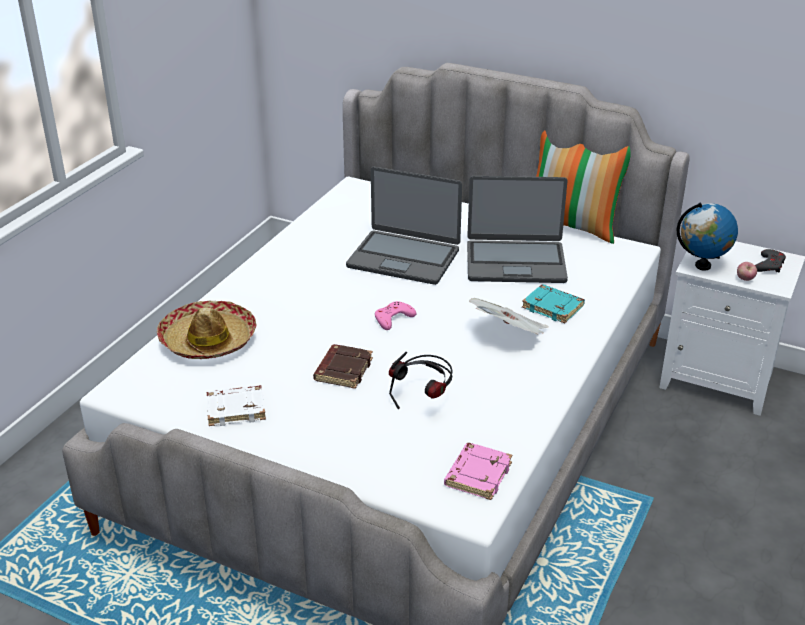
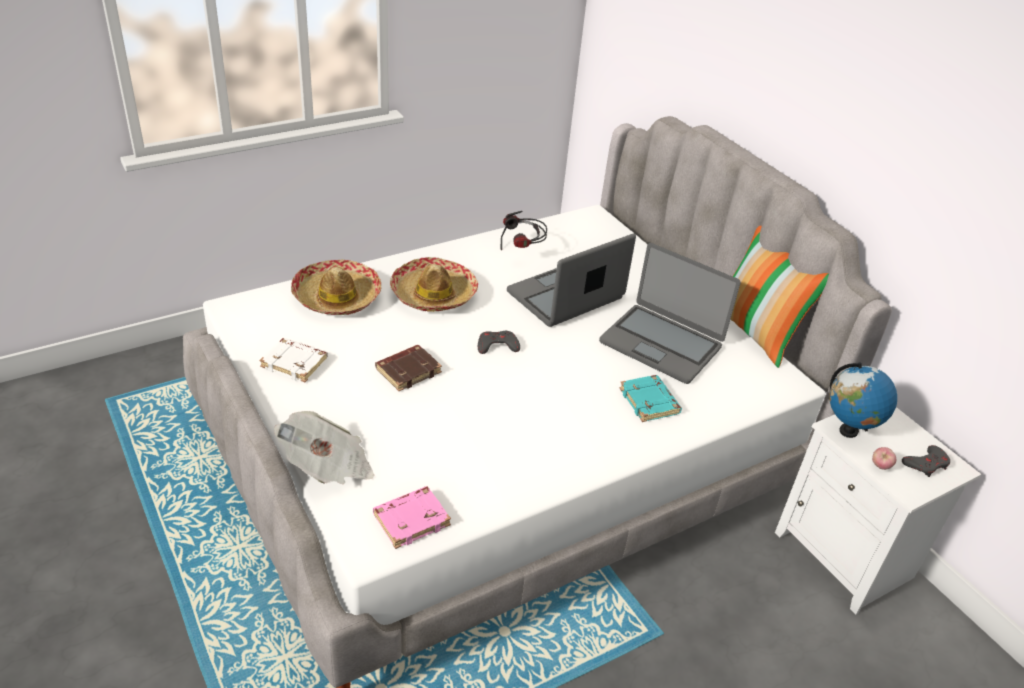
camera: 30 degrees right, 5 degrees up
laptop [346,167,462,285] -> laptop turned 90 degrees clockwise [507,233,636,327]
pink game controller [375,301,416,330] -> grey game controller [478,331,520,354]
headphones [389,352,453,409] -> headphones moved to [500,211,547,250]
newspaper [469,298,549,334] -> newspaper moved to [274,411,375,484]
none -> hat [390,257,478,312]

